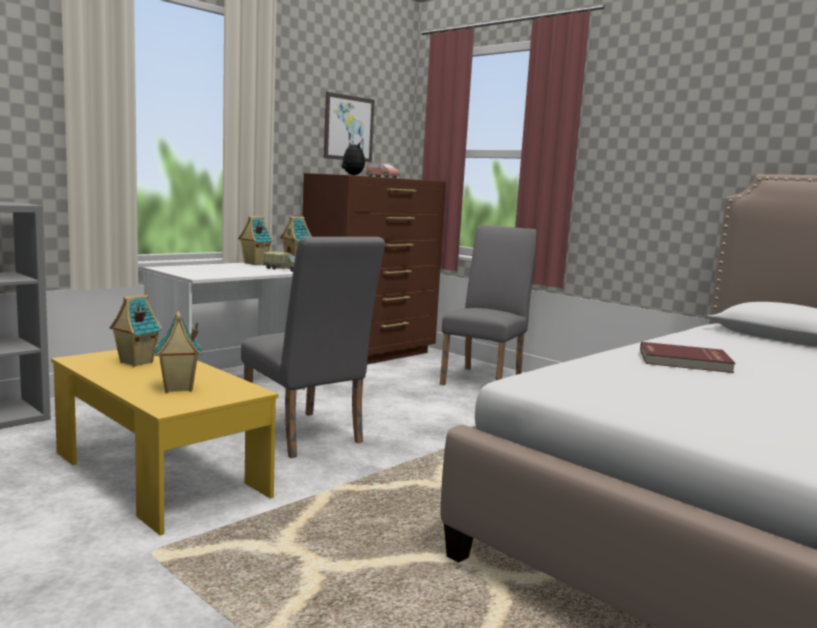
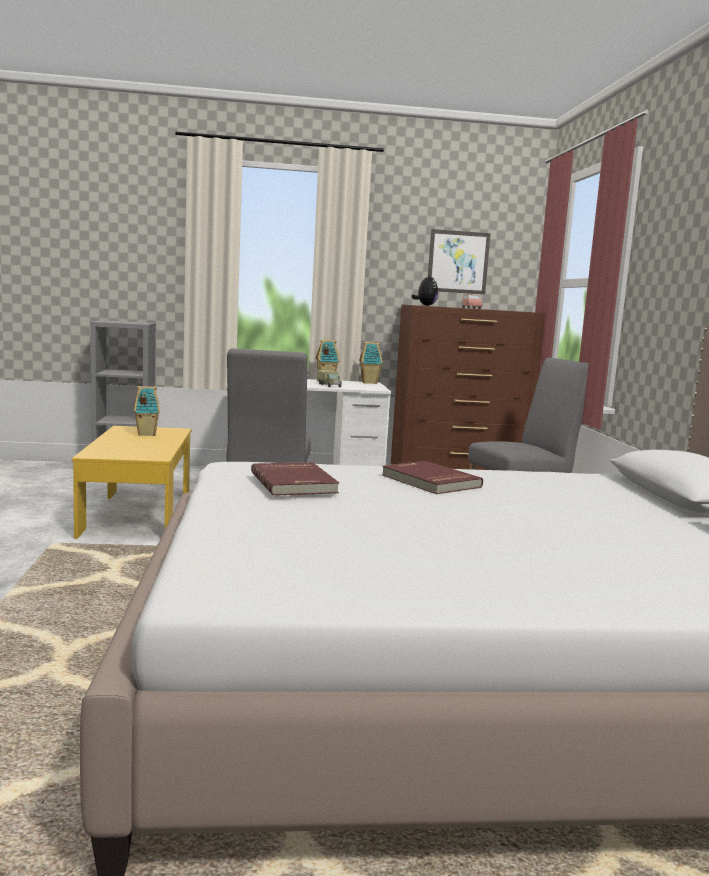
camera: 40 degrees right, 0 degrees up
toy house [154,311,203,393] -> none
none -> red book [251,462,339,496]

